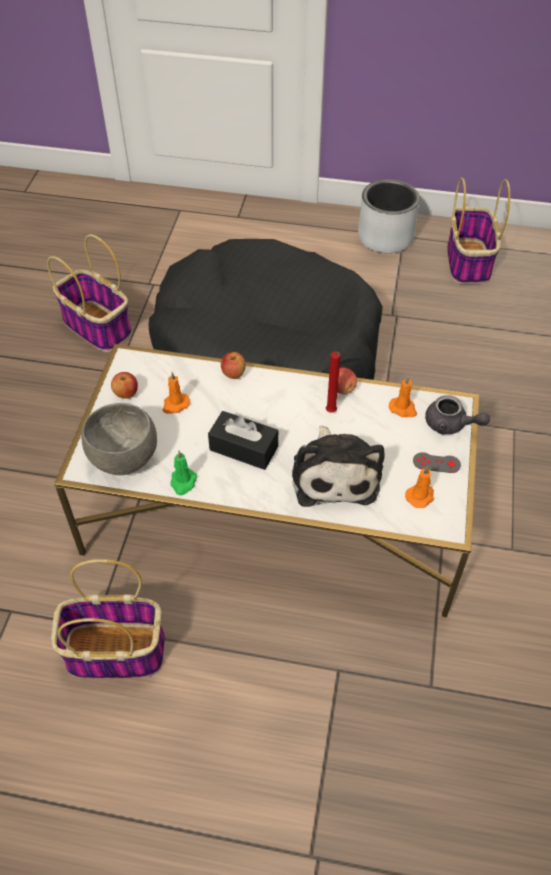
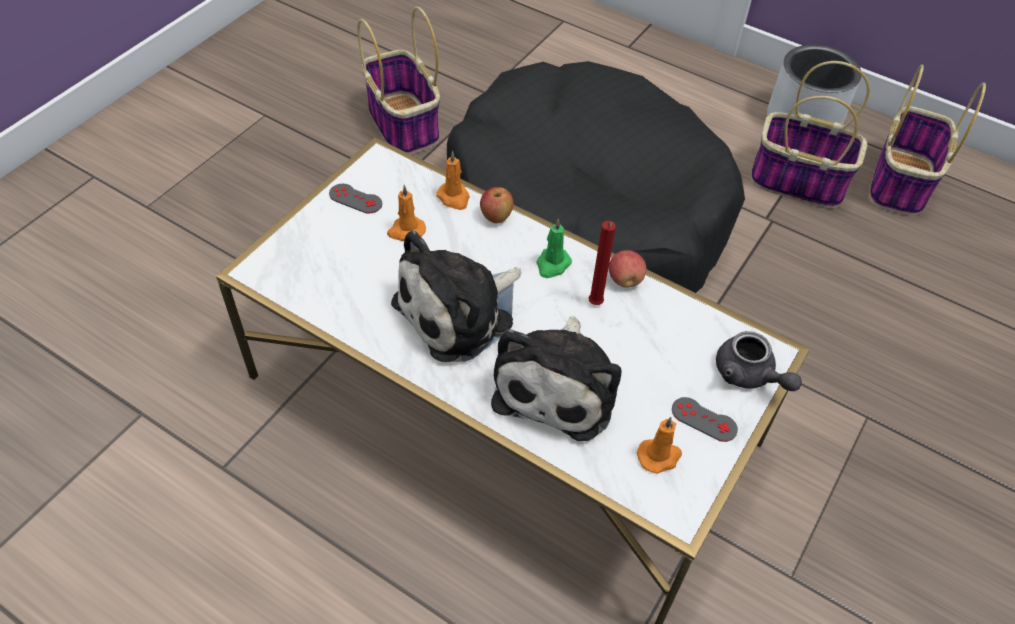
camera: 20 degrees right, 0 degrees up
basket [51,559,165,679] -> basket moved to [751,61,870,208]
grey bowl [81,403,157,475] -> none
apple [111,372,138,399] -> grey game controller [329,184,382,213]
green candle [170,451,197,495] -> green candle moved to [536,219,572,278]
black tissue box [208,411,278,470] -> plush toy [391,230,521,362]
orange candle [389,376,417,417] -> orange candle moved to [436,151,470,210]

